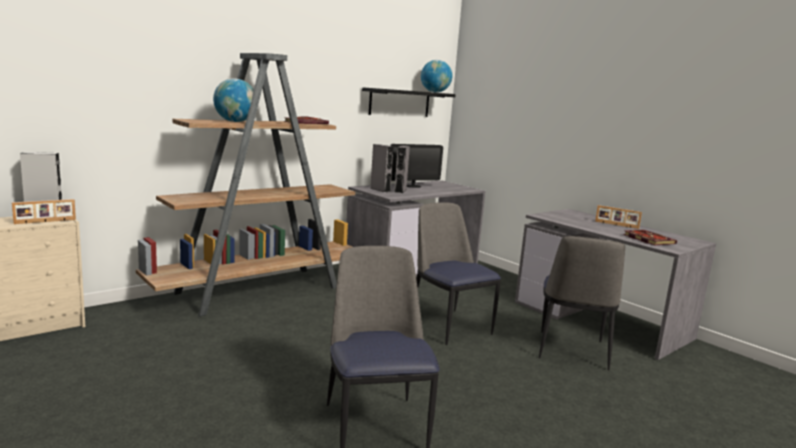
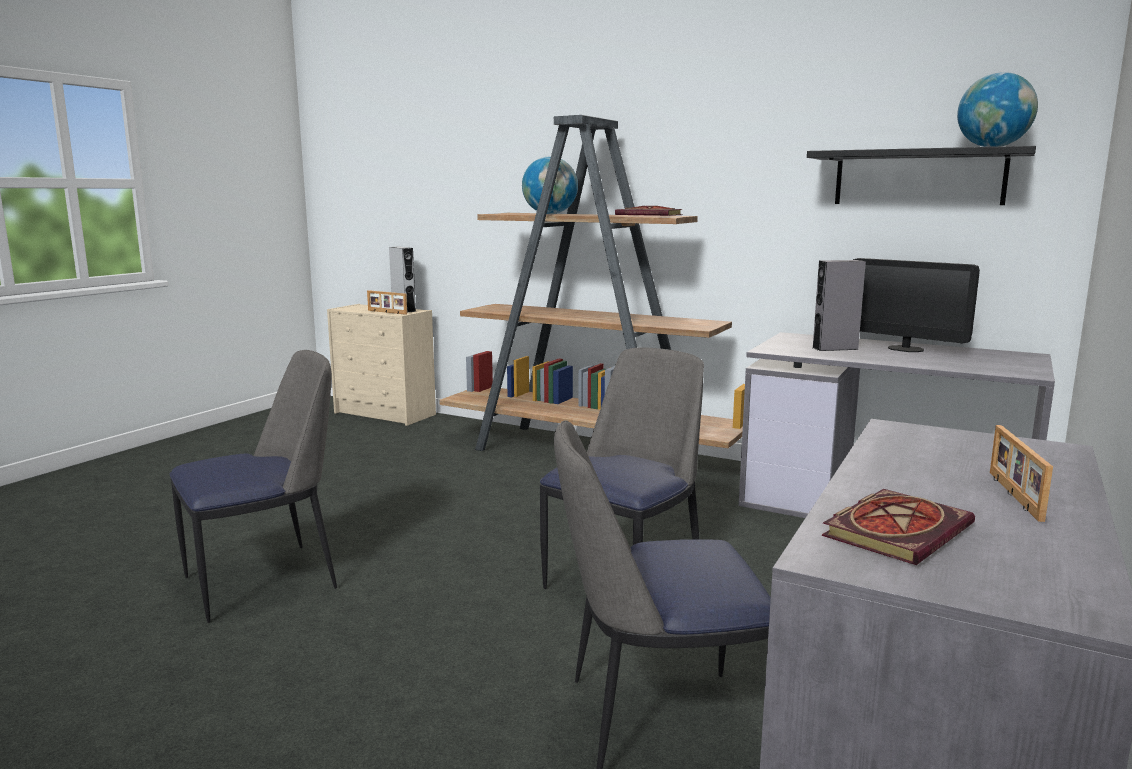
camera: 70 degrees right, 0 degrees up
grey speaker [370,144,394,192] -> none

